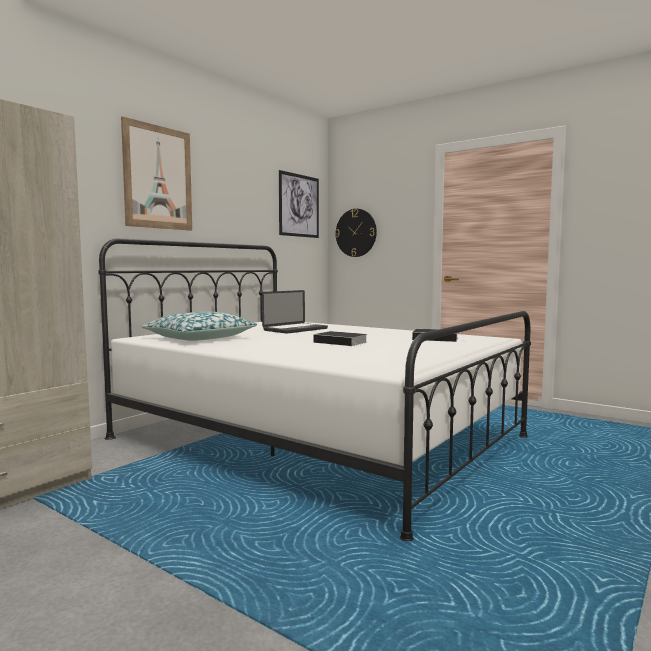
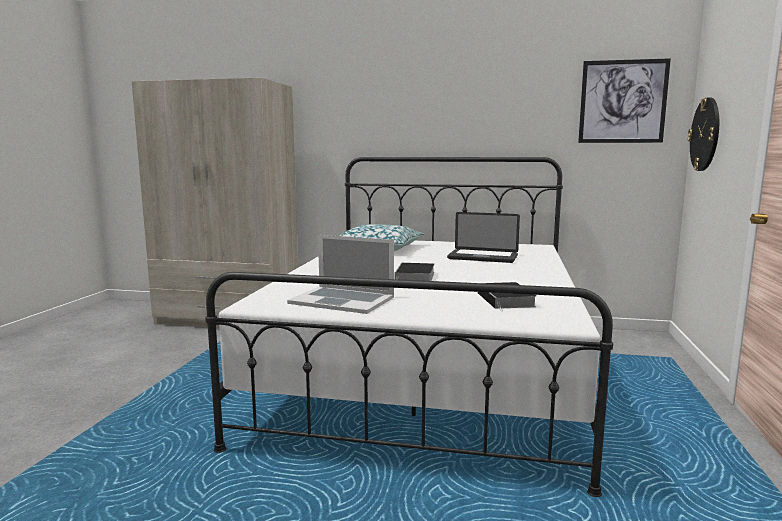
camera: 65 degrees right, 5 degrees up
picture [121,116,192,231] -> none
none -> laptop [287,235,394,314]

